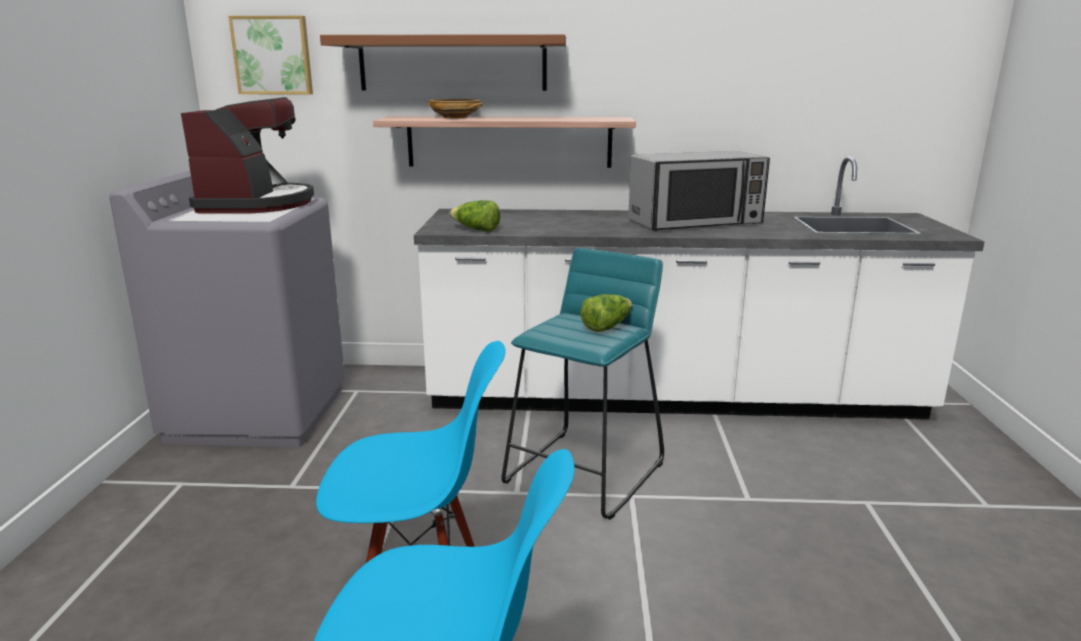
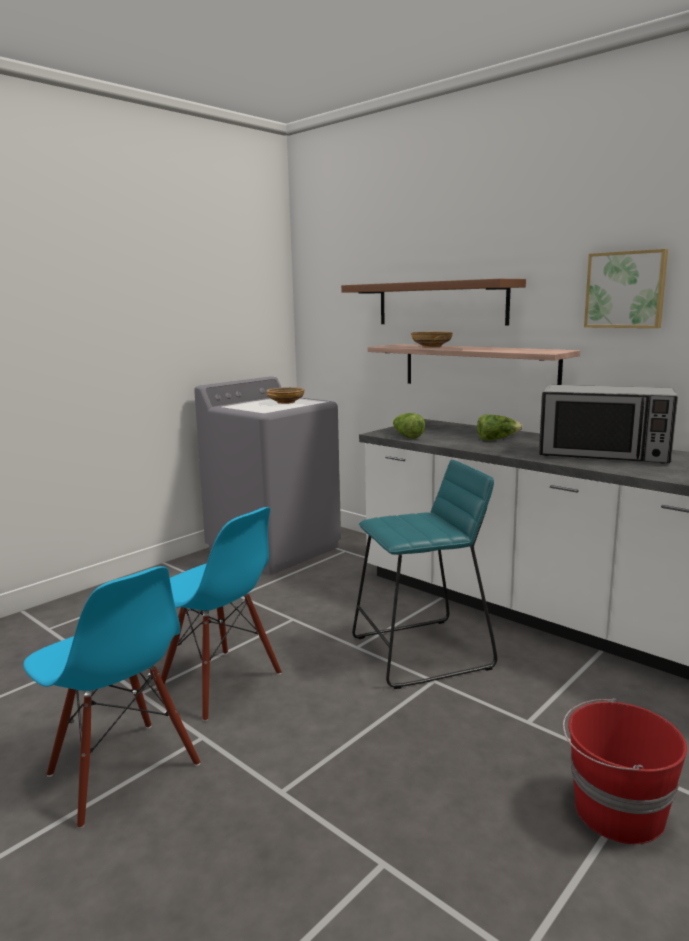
camera: 40 degrees right, 5 degrees down
coffee machine [181,97,314,214] -> beige bowl [266,387,305,404]
picture [228,16,313,94] -> picture moved to [584,249,668,328]
lettuce [581,294,632,332] -> lettuce moved to [477,415,523,441]
none -> red bucket [563,698,687,844]

